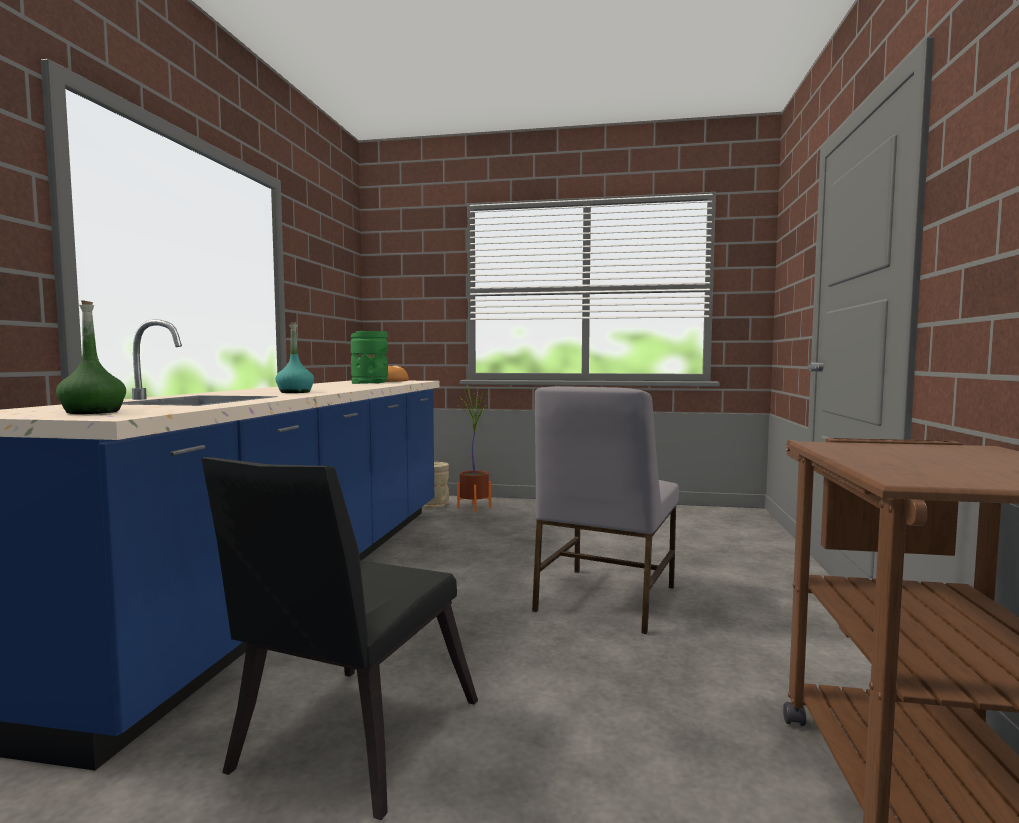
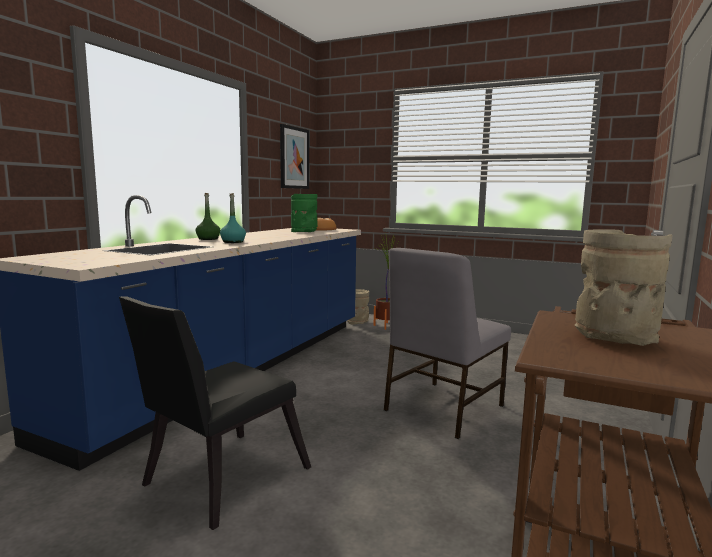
camera: 15 degrees right, 5 degrees up
green bottle [56,300,126,414] -> green bottle moved to [195,193,220,240]
none -> picture [280,124,309,189]
none -> beige vase [575,229,672,346]

